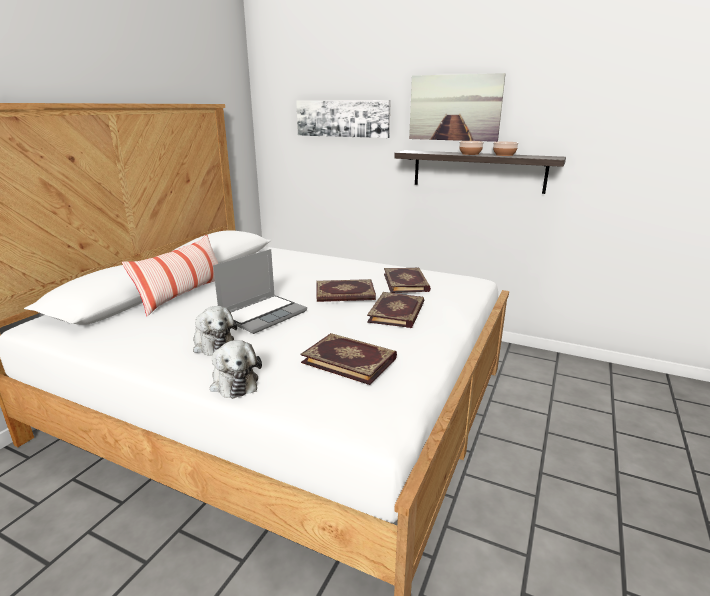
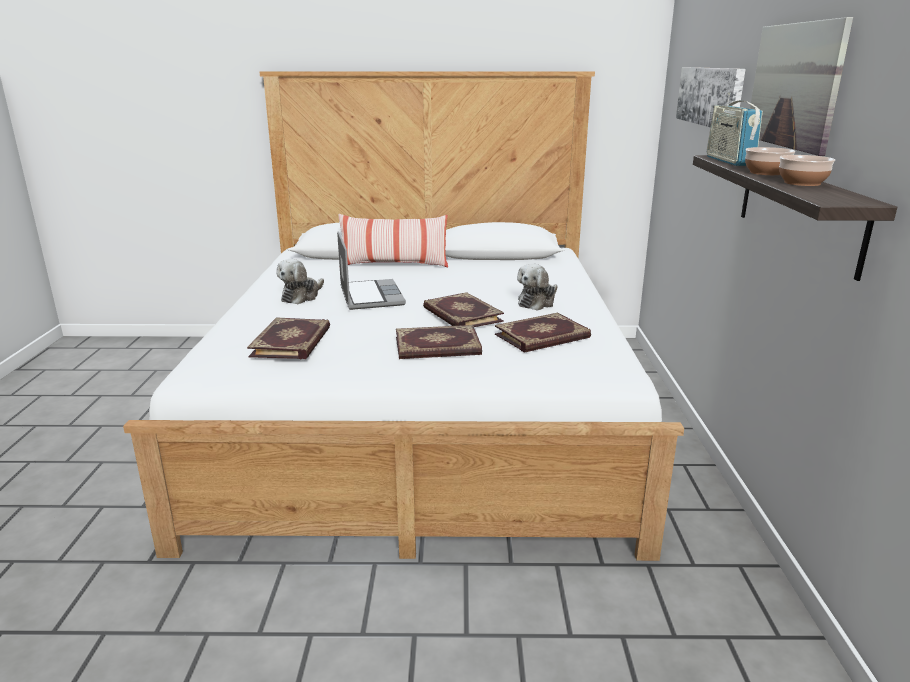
camera: 65 degrees right, 0 degrees up
plush toy [210,340,262,399] -> plush toy moved to [517,264,558,311]
laptop [213,249,307,334] -> laptop turned 120 degrees counterclockwise [337,231,406,310]
none -> radio [707,93,763,166]

